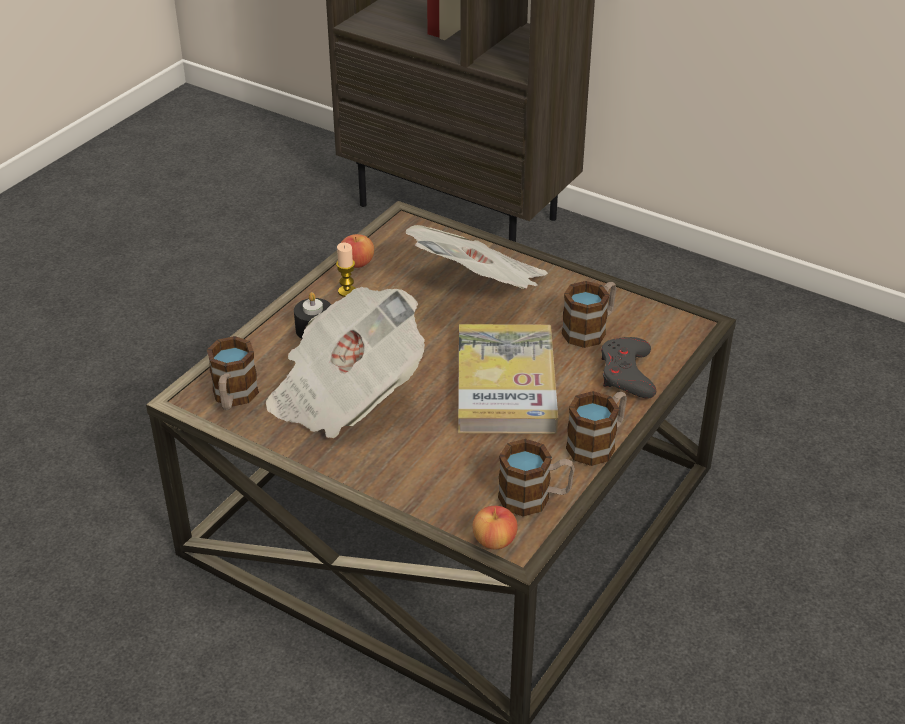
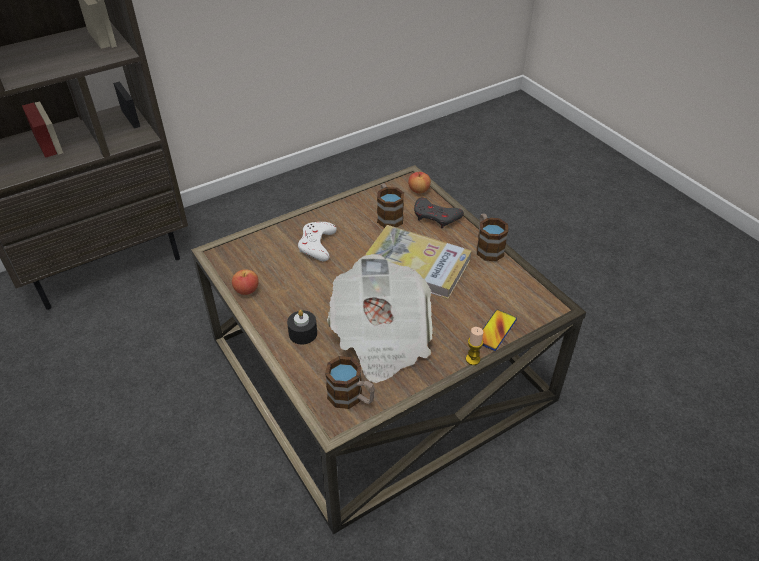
camera: 65 degrees left, 5 degrees up
candle [336,243,356,297] -> candle moved to [466,327,483,365]
newspaper [406,225,548,289] -> white game controller [298,222,337,261]
apple [473,506,518,549] -> apple moved to [408,172,431,193]
mug [498,439,575,517] -> none
none -> phone [482,309,517,351]

